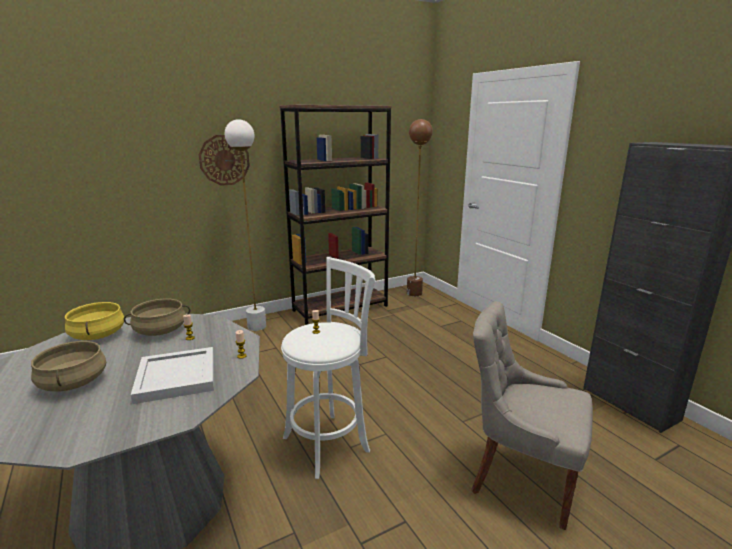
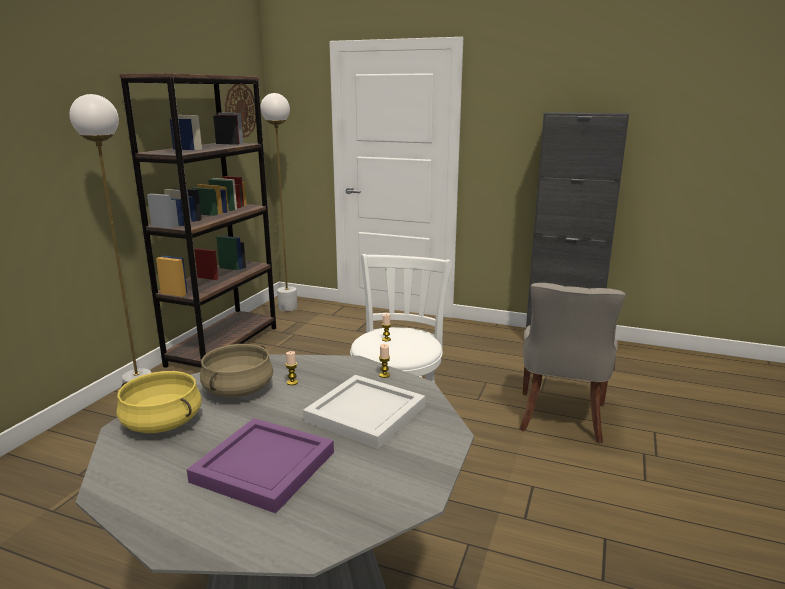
camera: 40 degrees left, 0 degrees up
beige cooking pot [31,341,106,391] -> purple tray [187,418,334,513]
wall clock [199,135,250,186] -> wall clock moved to [225,84,256,138]
brown floor lamp [407,119,433,297] -> white floor lamp [260,93,298,311]
grey chair [471,301,593,530] -> grey chair turned 60 degrees counterclockwise [519,283,625,444]

